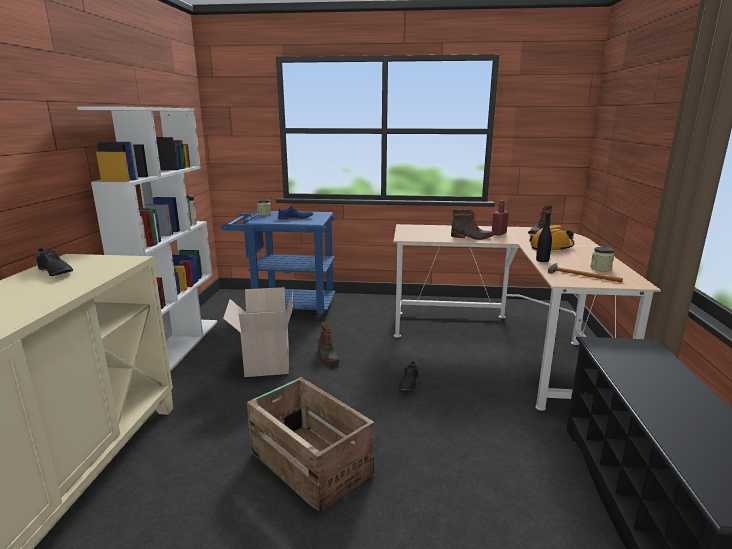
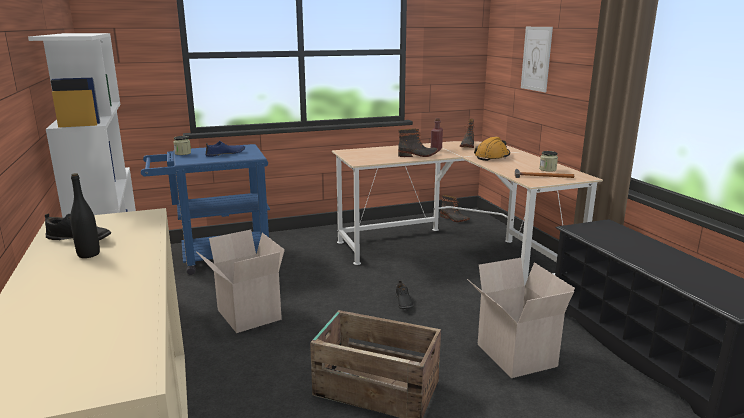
camera: 25 degrees left, 0 degrees up
boot [318,322,339,363] -> boot moved to [440,195,470,222]
black bottle [536,212,552,262] -> black bottle moved to [70,173,100,258]
none -> cardboard box [467,258,575,378]
none -> picture [521,27,553,92]

